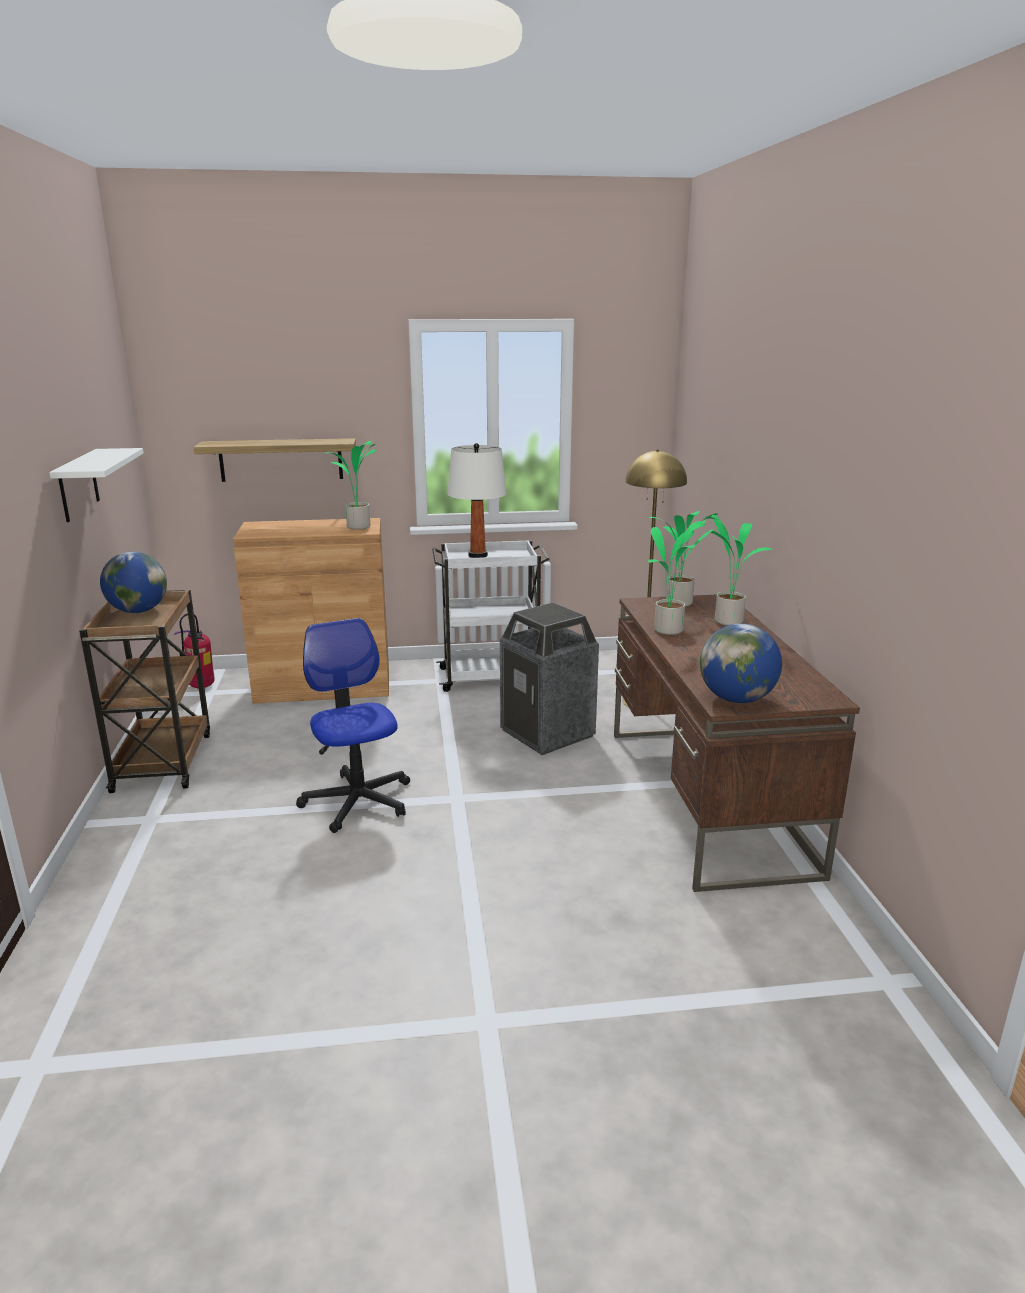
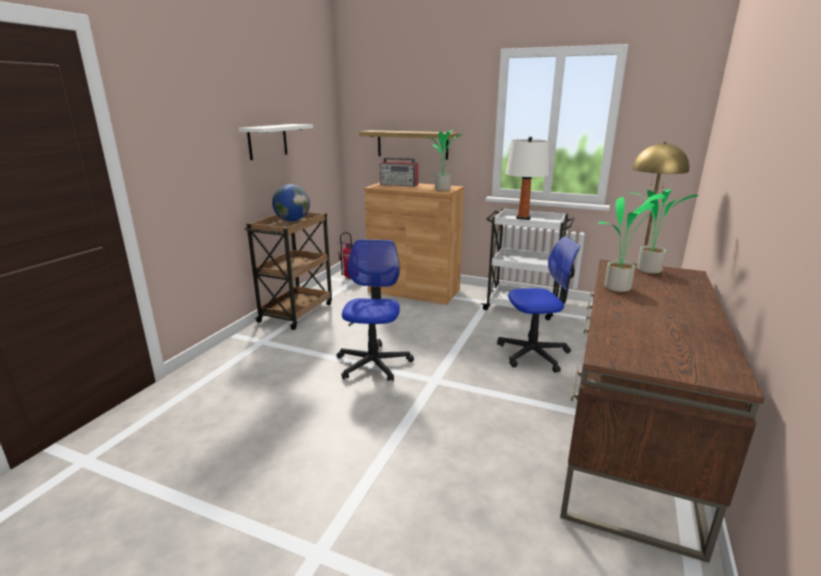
camera: 30 degrees right, 0 degrees up
trash can [500,602,599,755] -> office chair [497,236,580,373]
globe [700,623,782,703] -> none
potted plant [705,514,772,626] -> none
none -> radio [380,158,418,187]

